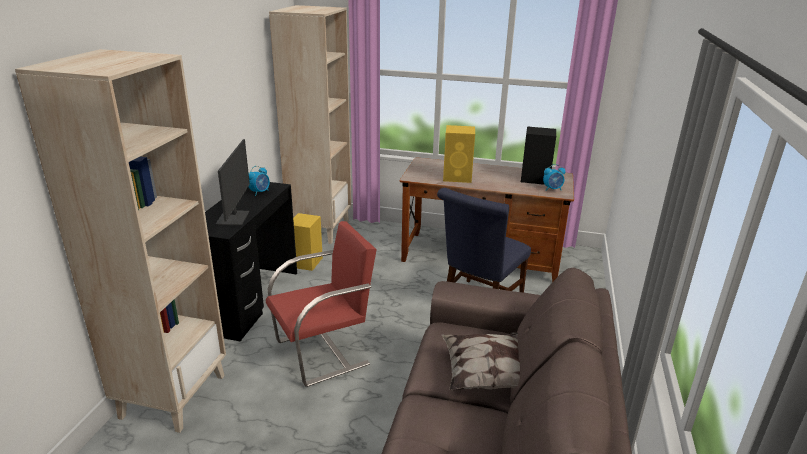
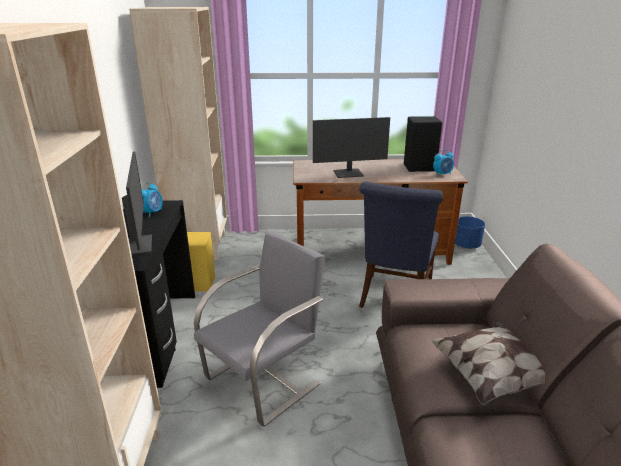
camera: 15 degrees left, 0 degrees up
red chair [266,221,377,387] -> grey chair [194,231,325,426]
yellow speaker [443,125,475,183] -> monitor [313,117,390,178]
none -> blue planter [455,216,485,249]

